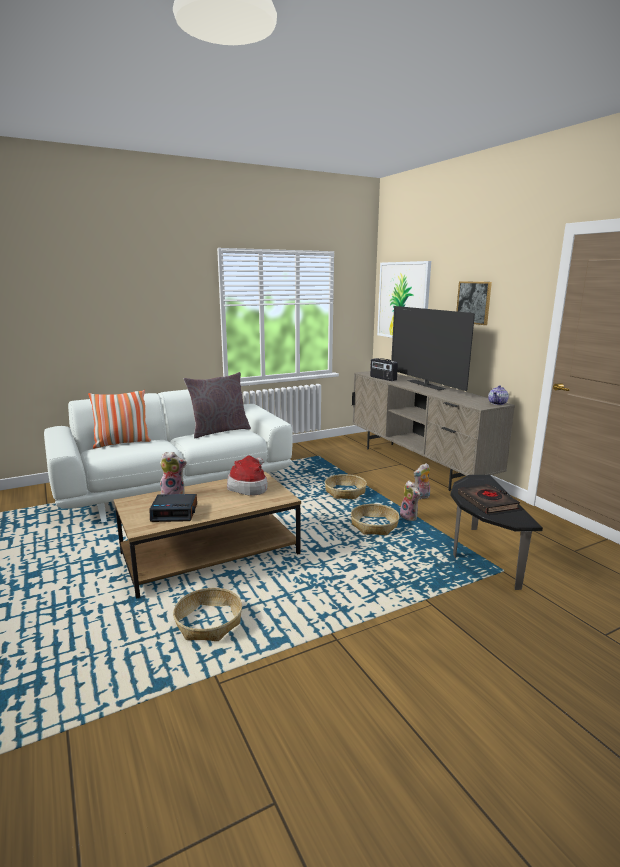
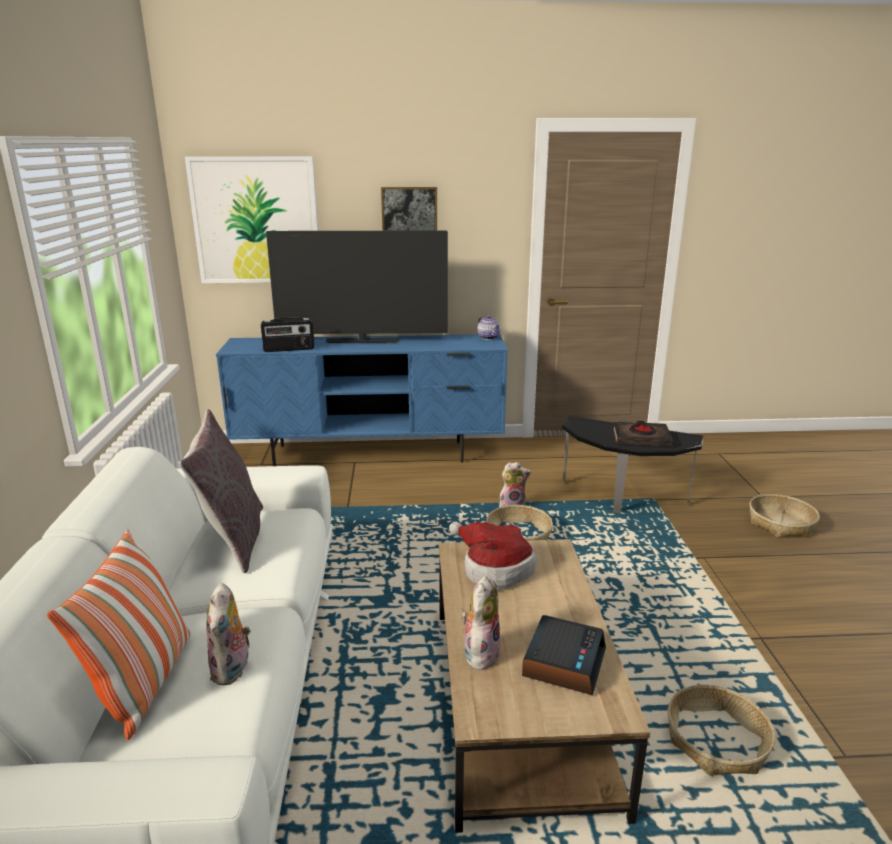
camera: 65 degrees left, 5 degrees up
basket [325,474,367,499] -> basket moved to [749,494,820,538]
beige tv stand [352,371,515,491] -> blue tv stand [216,334,508,466]
plush toy [413,463,430,499] -> plush toy moved to [206,583,251,686]

